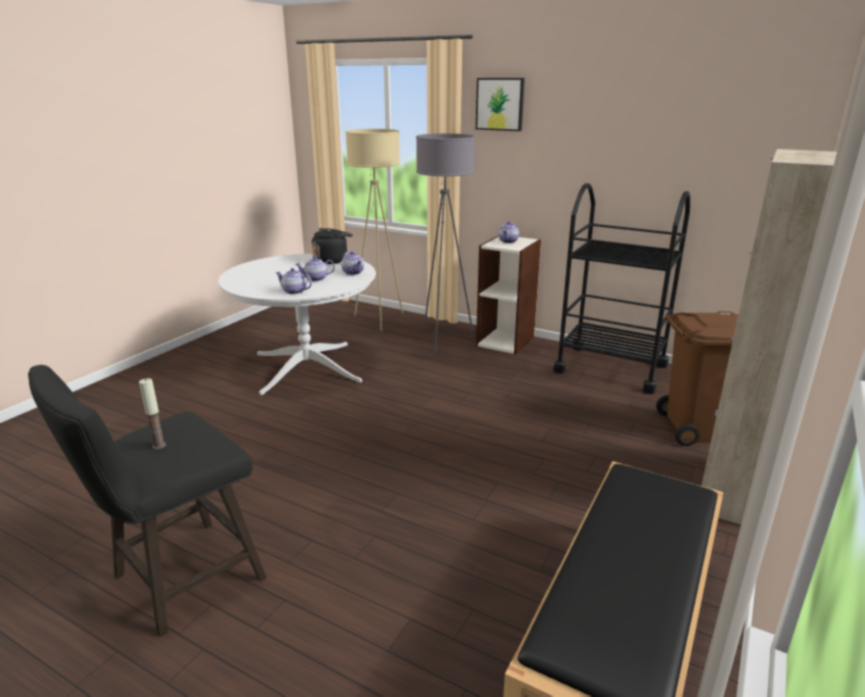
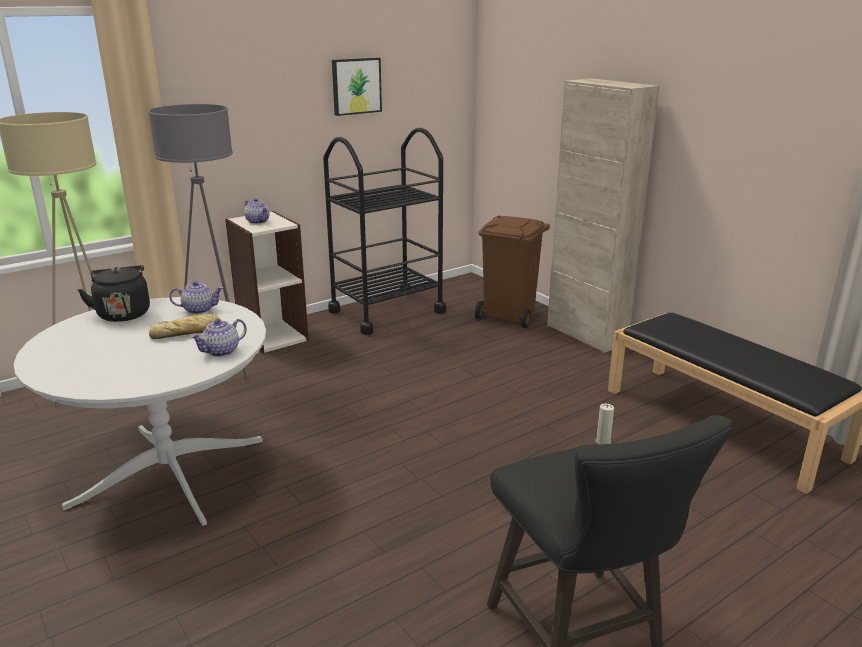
camera: 65 degrees left, 0 degrees up
teapot [295,257,335,281] -> bread [149,314,222,339]
picture [476,78,525,131] -> picture moved to [332,58,382,116]

